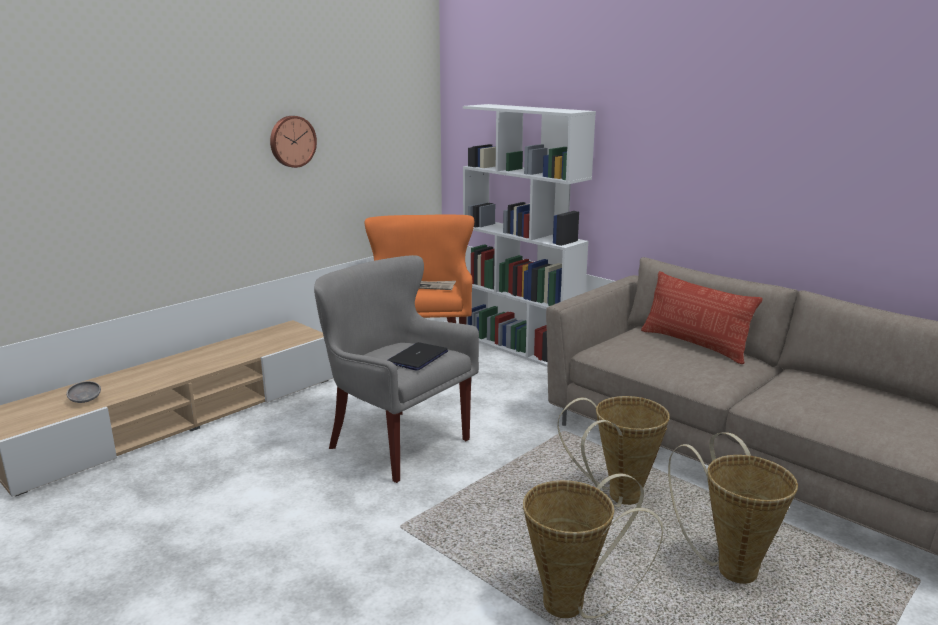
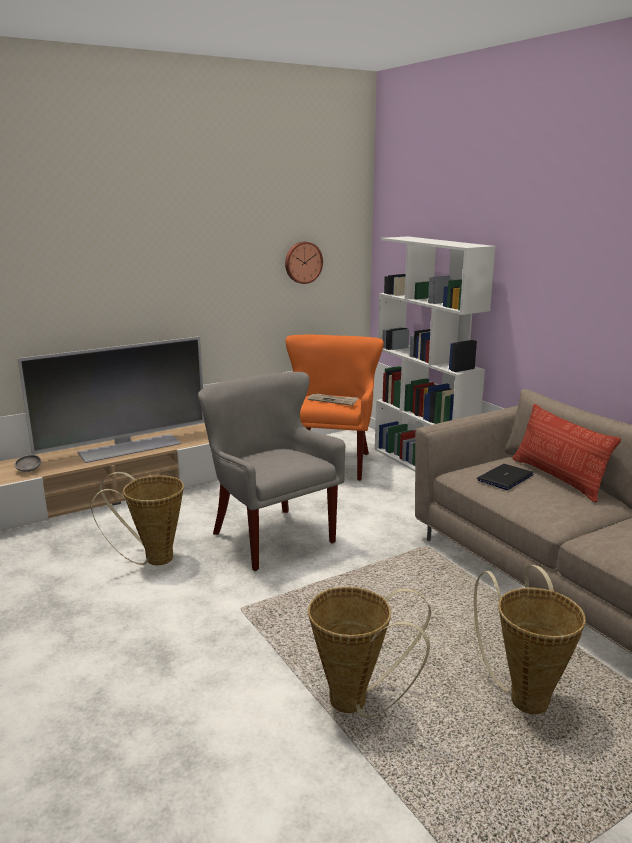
camera: 15 degrees right, 0 degrees up
wall clock [270,116,317,168] -> wall clock moved to [285,242,323,284]
laptop [388,342,448,371] -> laptop moved to [477,464,534,490]
basket [558,396,670,507] -> basket moved to [91,472,184,565]
none -> television [17,336,205,463]

